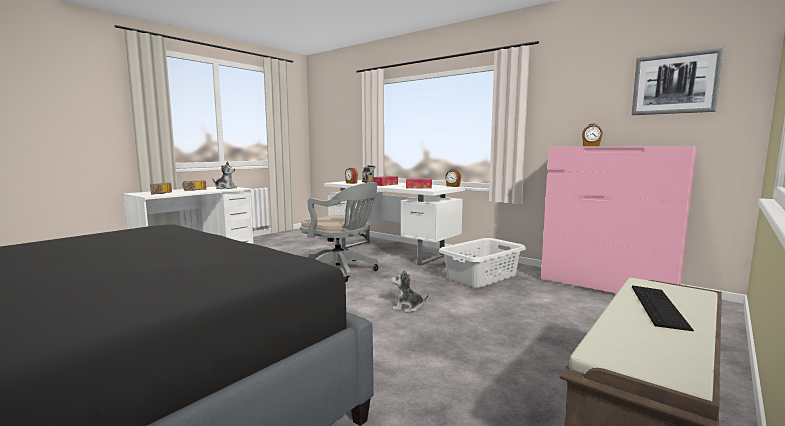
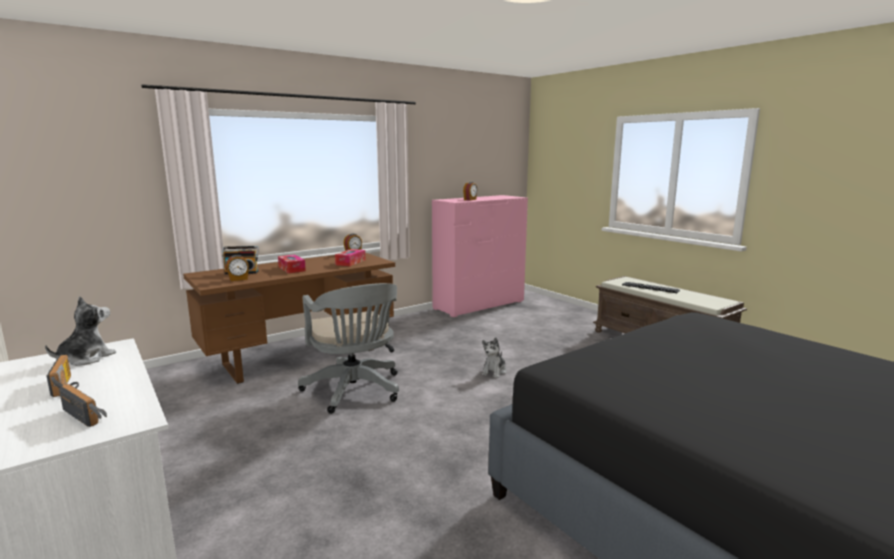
camera: 75 degrees left, 5 degrees up
grey office chair [300,182,378,282] -> grey office chair turned 105 degrees clockwise [298,283,399,414]
white desk [324,180,465,266] -> brown desk [183,253,395,384]
grey laundry basket [439,238,526,288] -> none
picture [631,48,724,115] -> none

